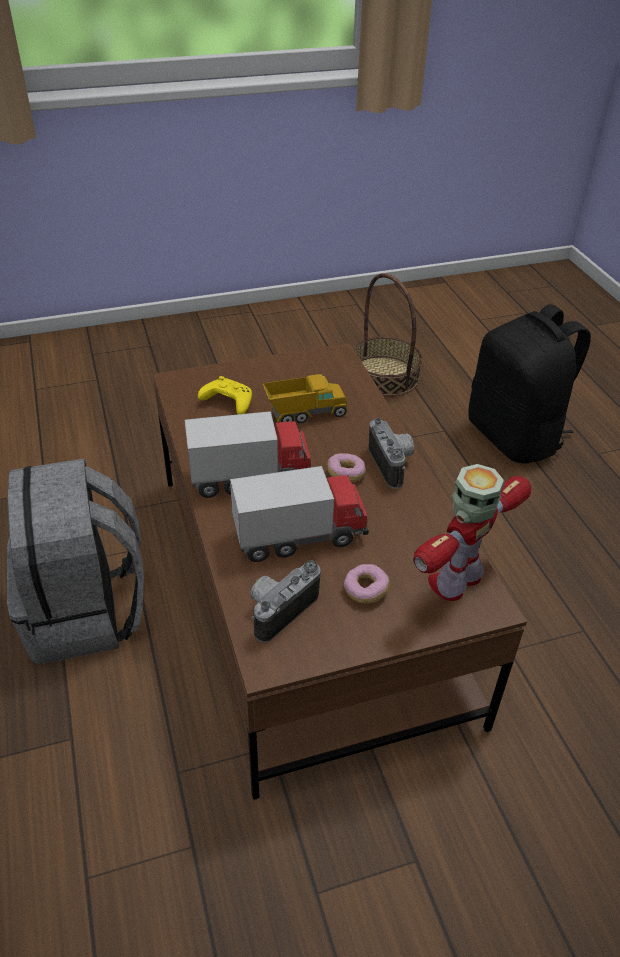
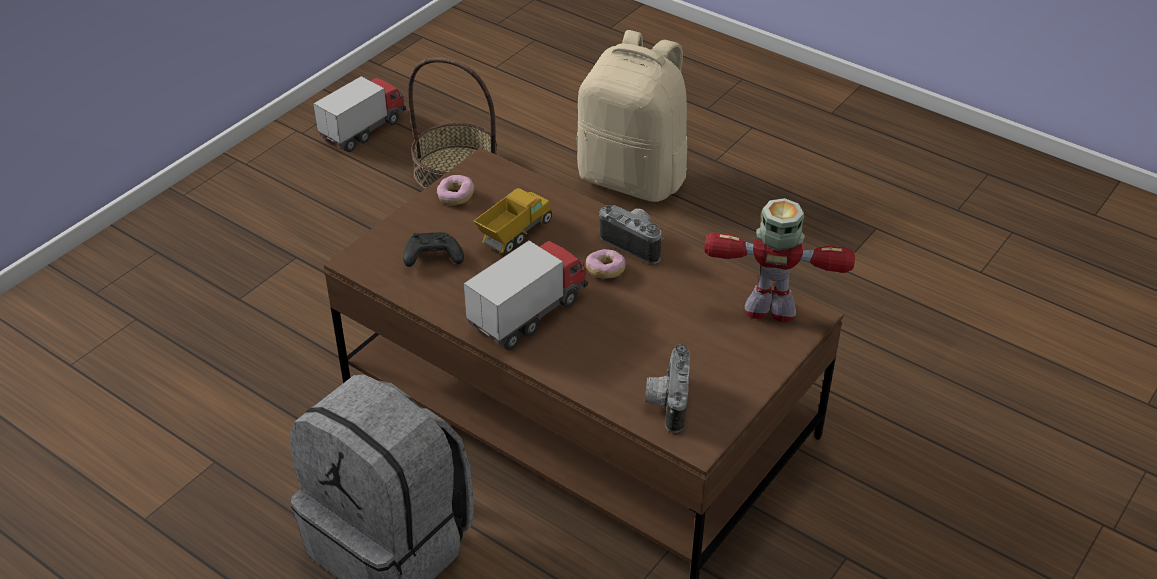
camera: 35 degrees left, 0 degrees up
yellow game controller [198,376,252,414] -> black game controller [403,232,464,267]
toy truck [230,466,369,562] -> toy truck moved to [313,76,406,152]
donut [344,564,390,604] -> donut moved to [437,175,474,205]
toy robot [413,464,531,601] -> toy robot turned 90 degrees clockwise [704,198,855,322]
black backpack [468,304,591,463] -> beige backpack [576,30,687,202]

